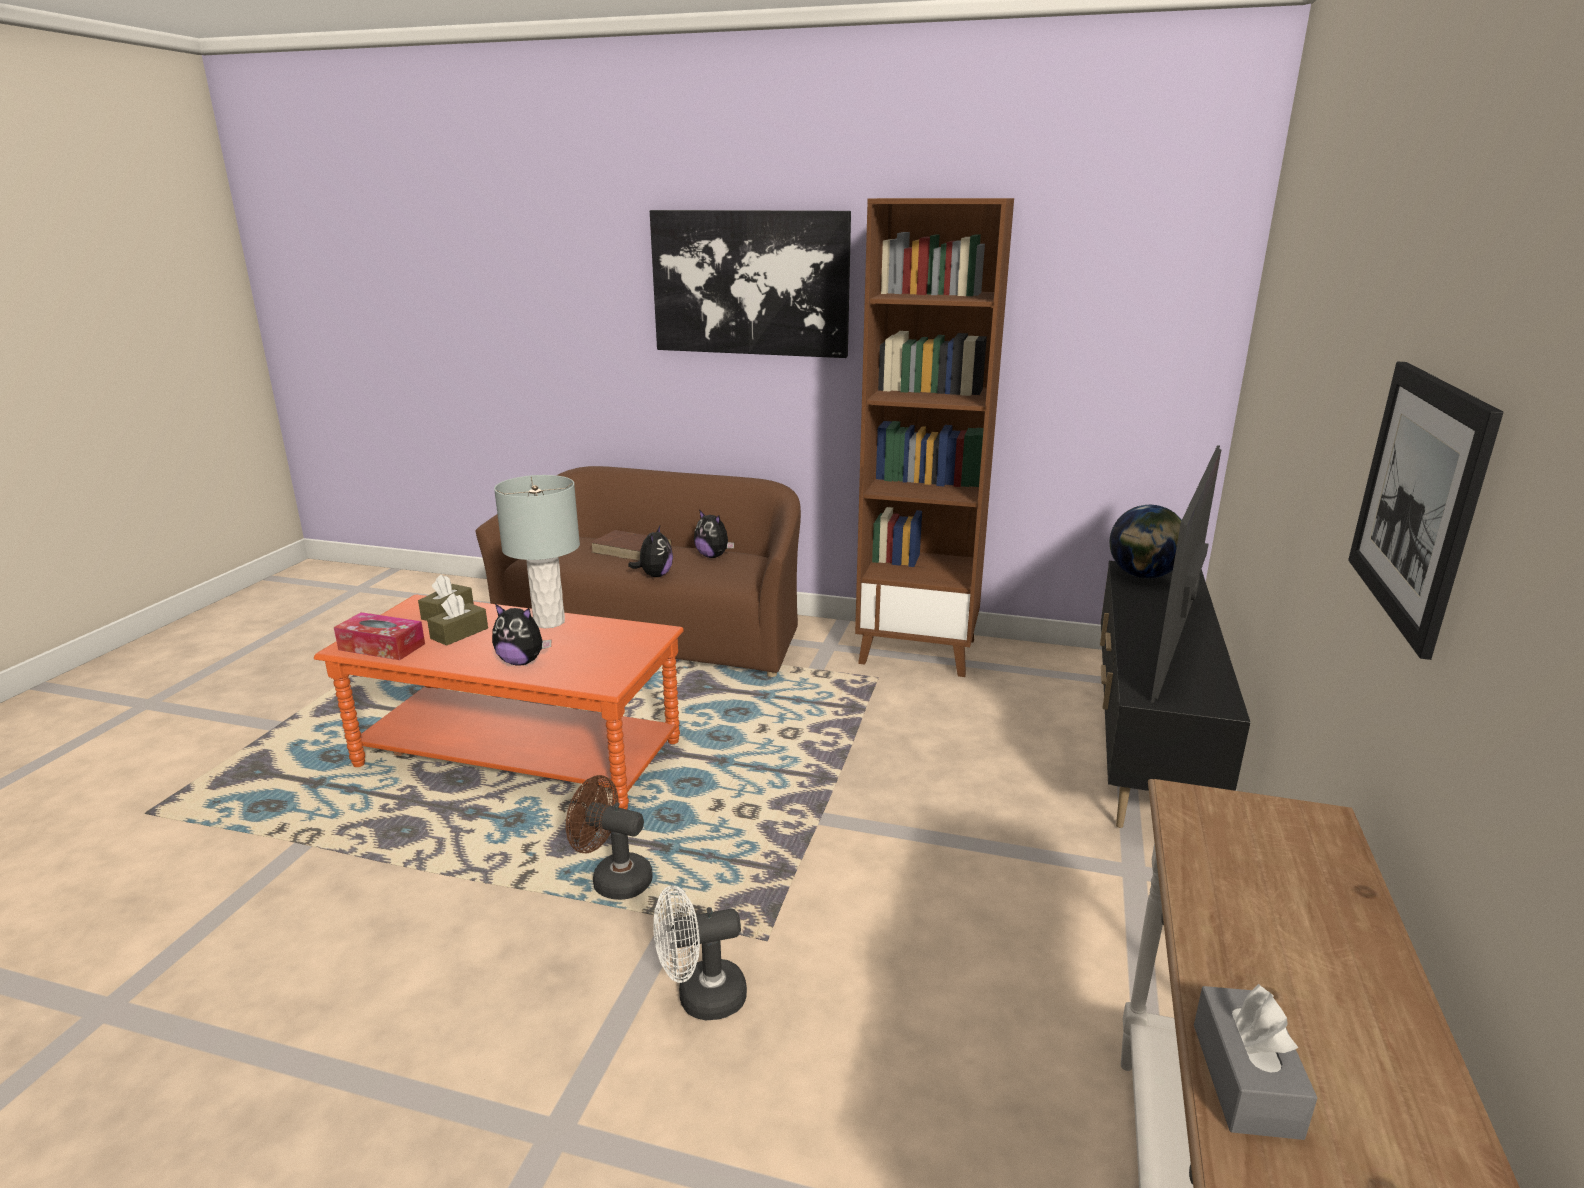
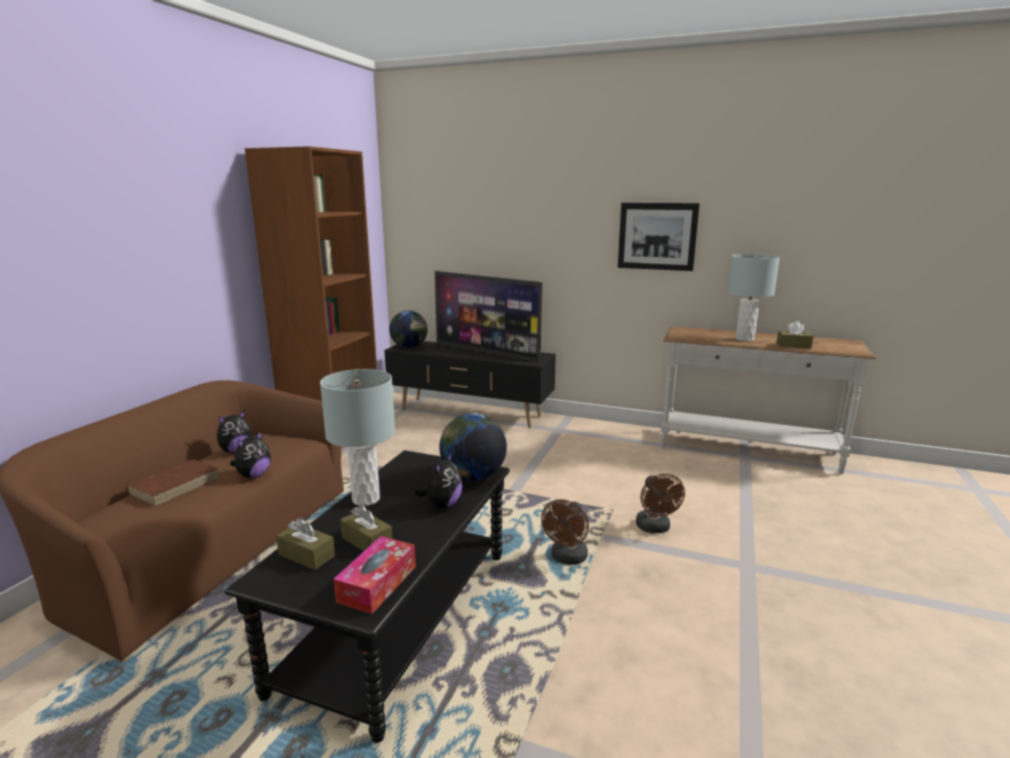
camera: 85 degrees left, 5 degrees down
orange coffee table [314,595,684,809] -> black coffee table [224,450,510,743]
plush toy [628,526,673,577] -> plush toy turned 105 degrees clockwise [230,431,271,478]
picture [650,210,851,358] -> none
white fan [653,886,747,1020] -> brown fan [636,474,685,533]
grey tissue box [1194,984,1317,1140] -> brown tissue box [777,321,813,349]
none -> globe [439,413,507,481]
none -> grey table lamp [728,254,780,341]

